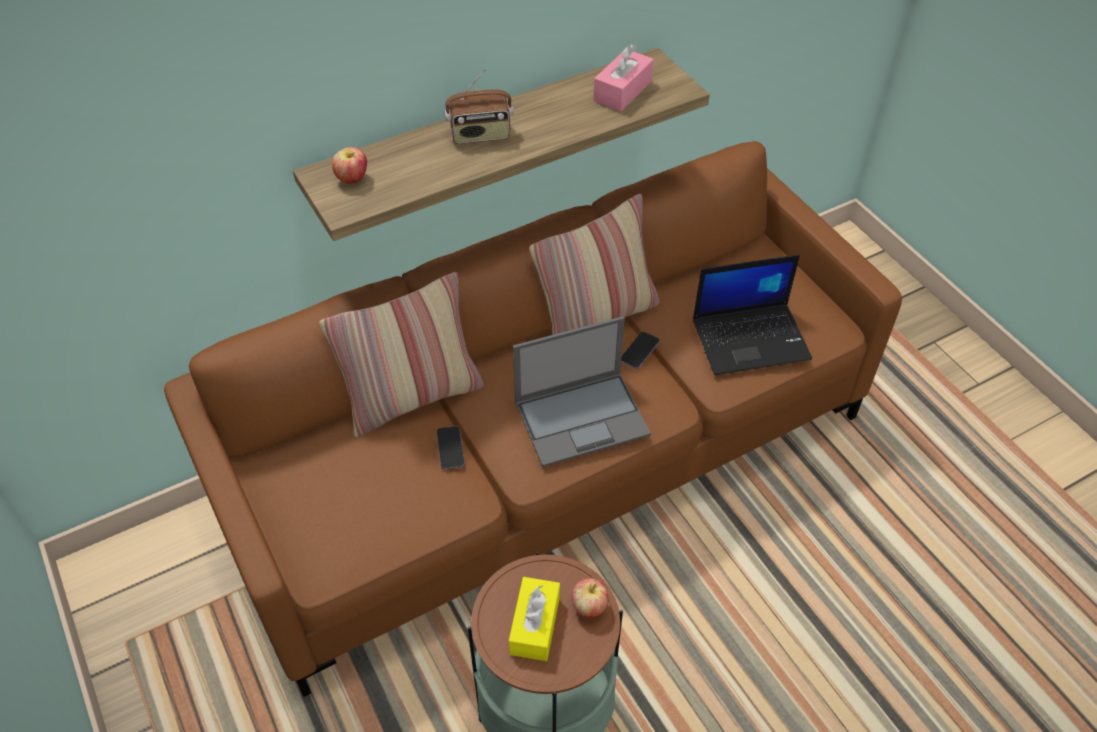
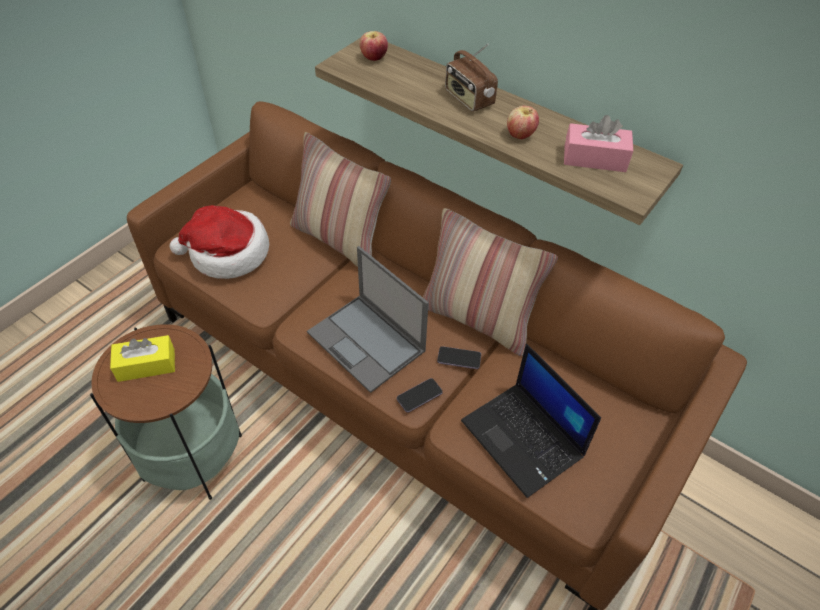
camera: 65 degrees right, 0 degrees up
phone [436,426,465,469] -> phone moved to [397,378,443,412]
apple [571,578,608,618] -> apple moved to [507,106,539,139]
none -> hat [170,205,269,279]

